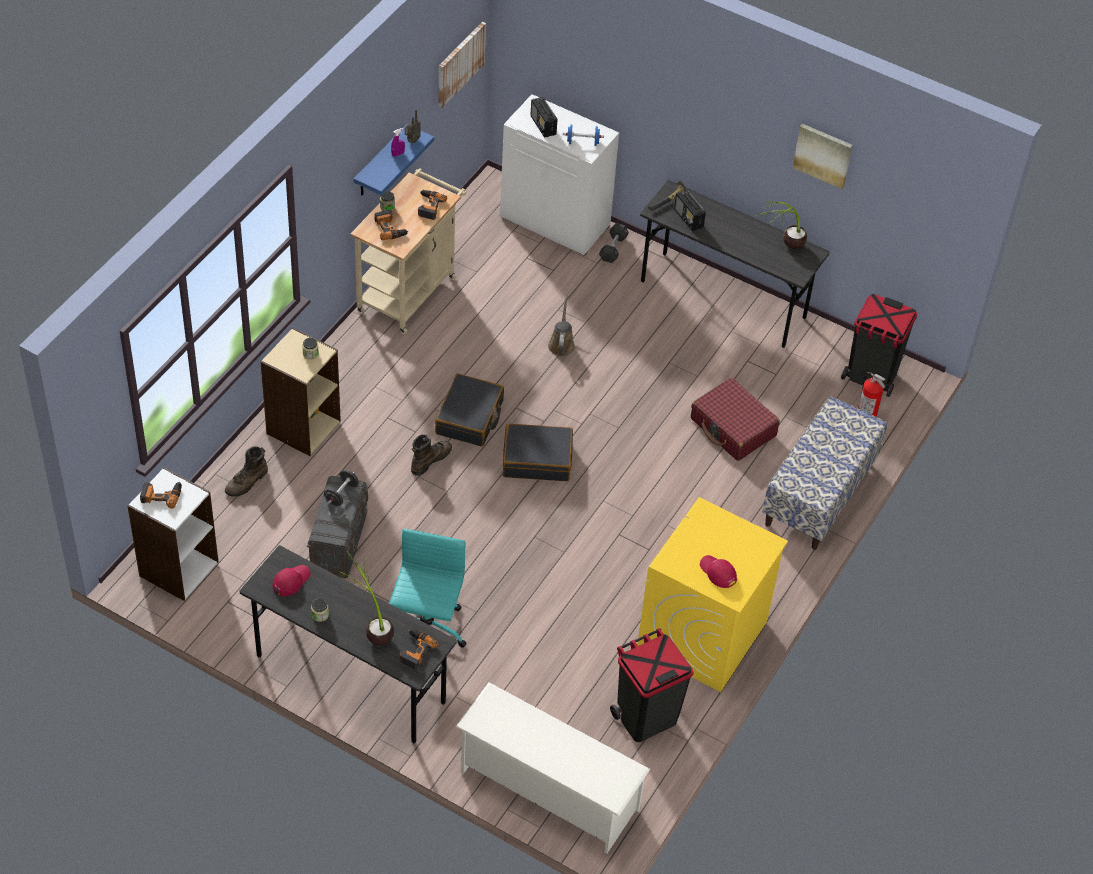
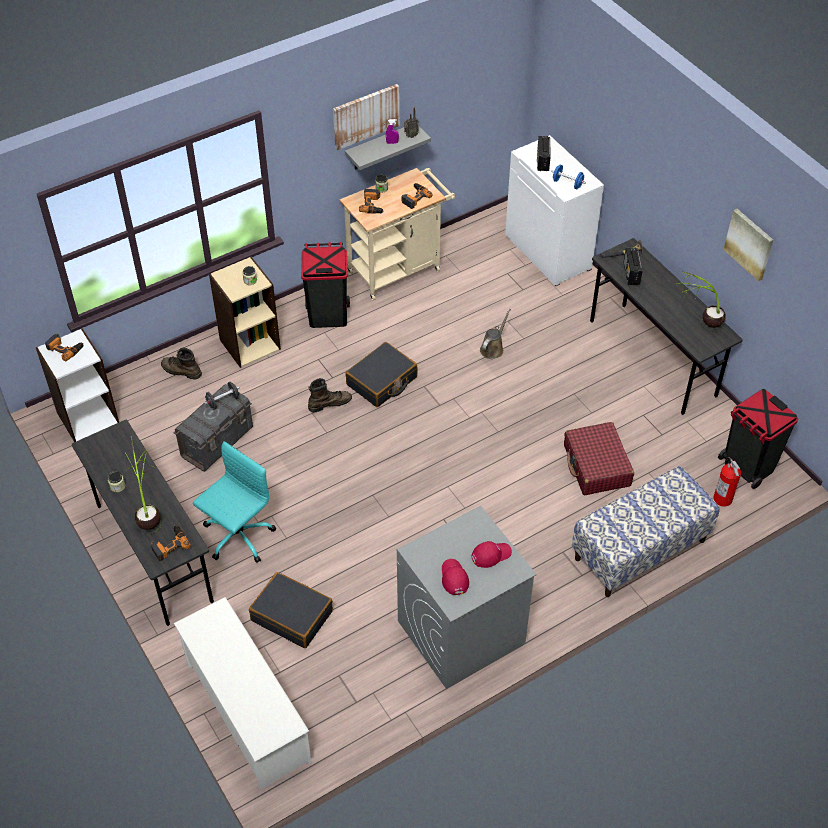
camera: 30 degrees right, 0 degrees up
brown boot [225,446,268,497] -> brown boot turned 45 degrees clockwise [161,348,202,380]
red cap [273,565,311,597] -> red cap moved to [471,541,512,568]
blue shelf [354,126,434,196] -> grey shelf [345,126,431,170]
picture [438,22,486,108] -> picture moved to [333,84,400,150]
black suitcase [503,424,573,481] -> black suitcase moved to [249,572,333,648]
grey dumbbell [599,223,629,263] -> none
black trash can [610,628,694,742] -> black trash can moved to [301,242,350,328]
yellow washing machine [637,497,788,692] -> grey washing machine [397,506,537,689]

